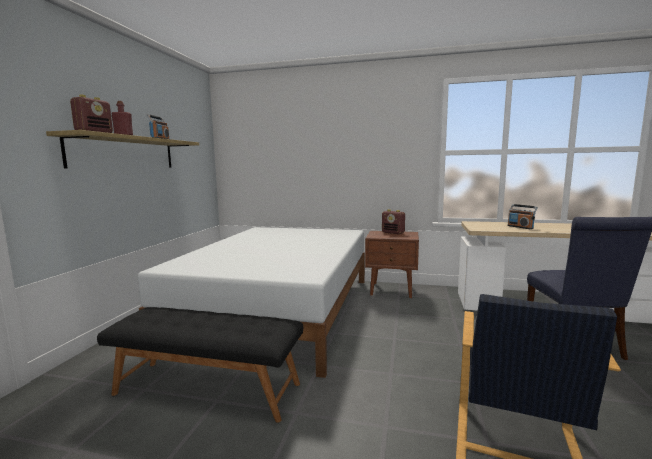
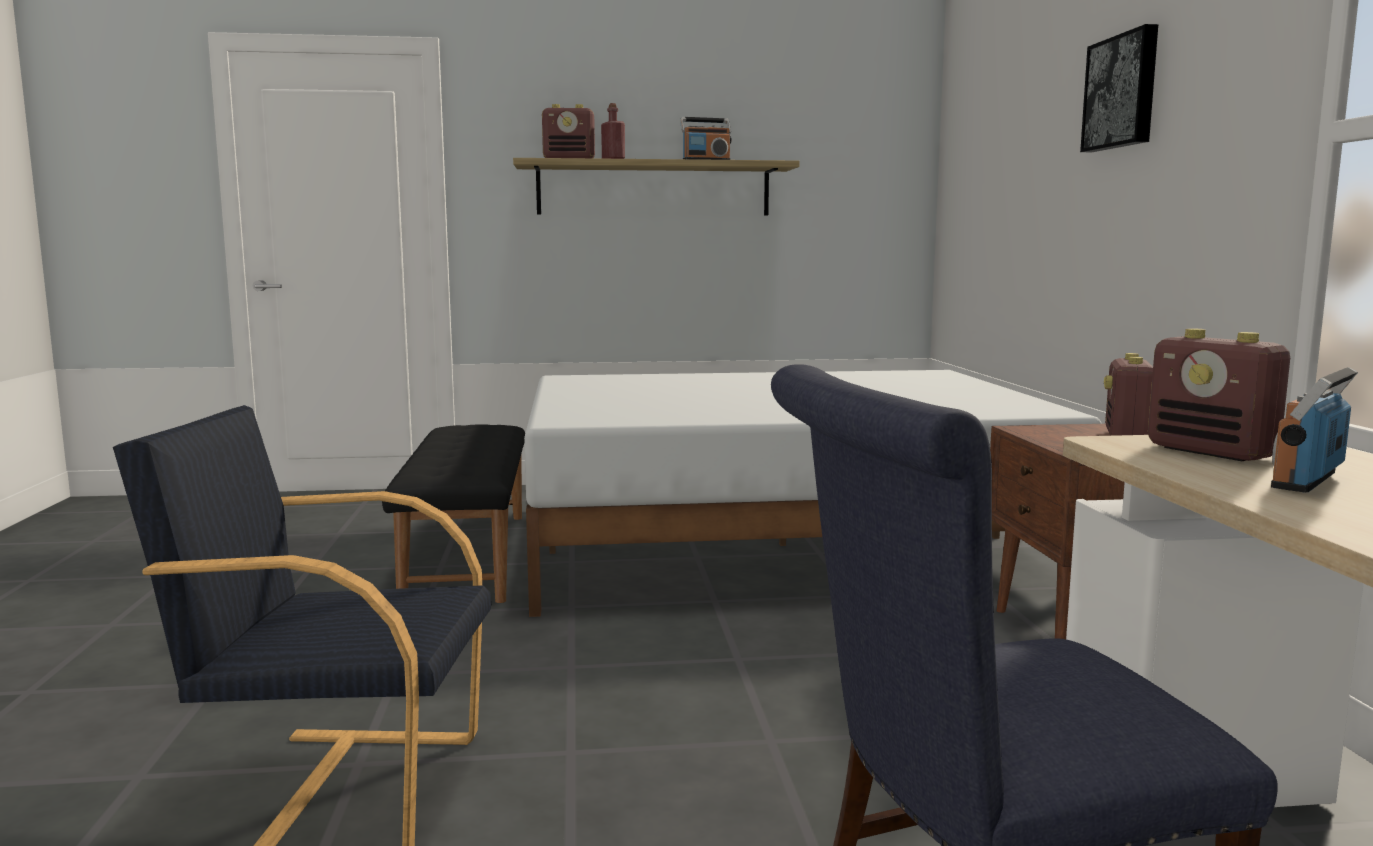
camera: 70 degrees right, 0 degrees up
none -> picture [1080,24,1158,152]
none -> radio [1148,328,1290,461]

